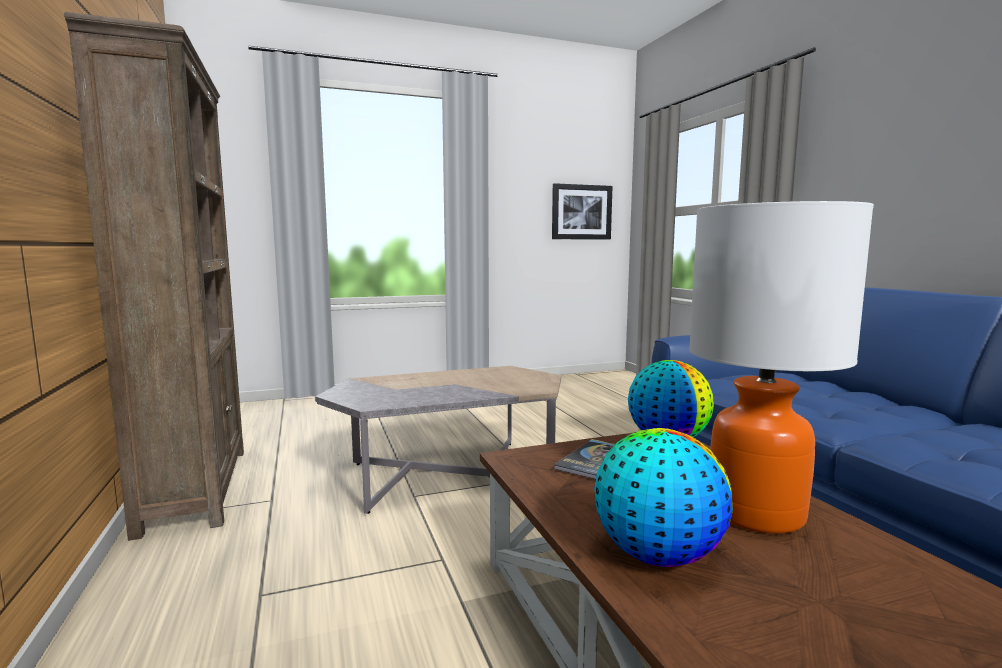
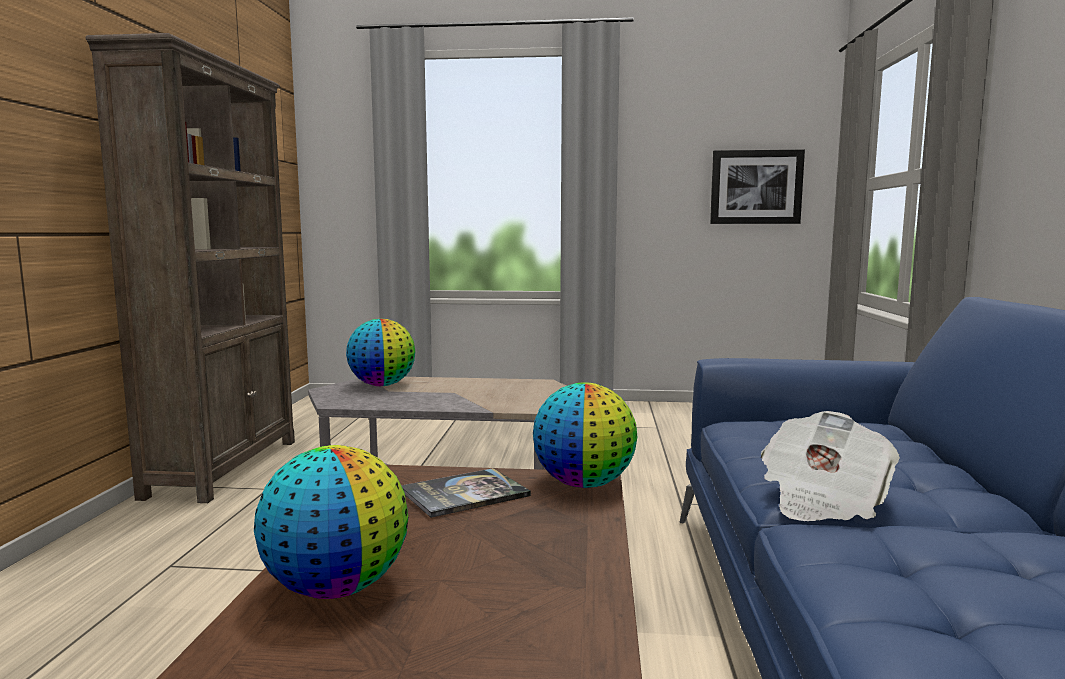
camera: 25 degrees right, 0 degrees up
table lamp [689,201,874,534] -> none
none -> globe [346,319,415,386]
none -> newspaper [760,411,900,521]

